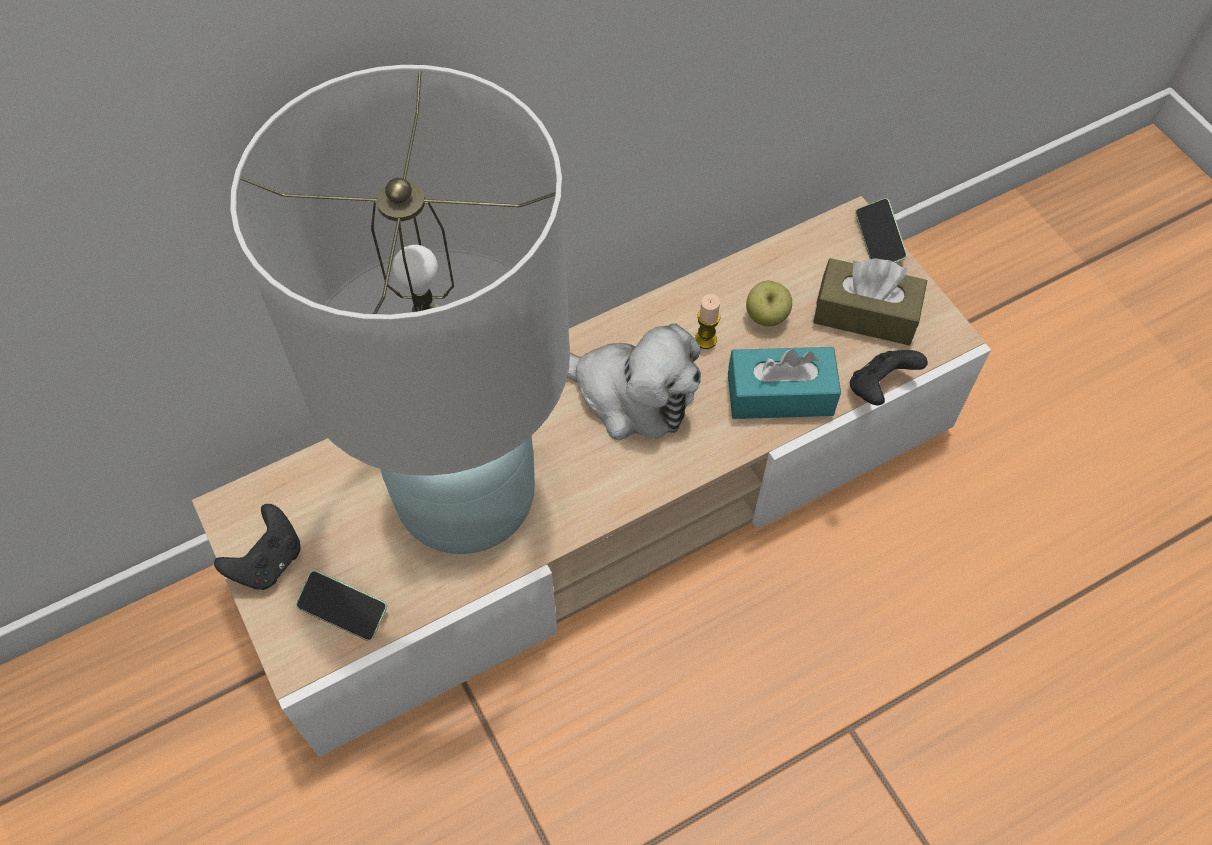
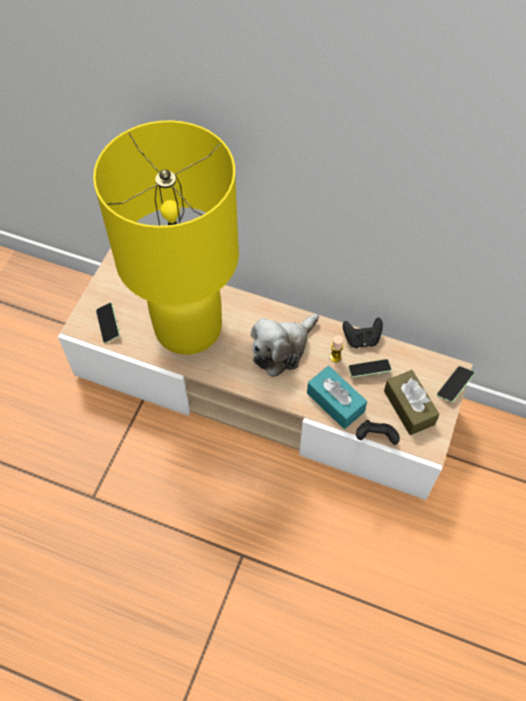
camera: 50 degrees right, 0 degrees up
black game controller [214,504,301,590] -> black game controller moved to [343,318,383,348]
white table lamp [230,65,570,554] -> yellow table lamp [93,120,239,355]
plush toy [567,323,701,440] -> plush toy turned 60 degrees clockwise [251,314,319,377]
apple [746,281,792,326] -> phone [348,359,392,378]

